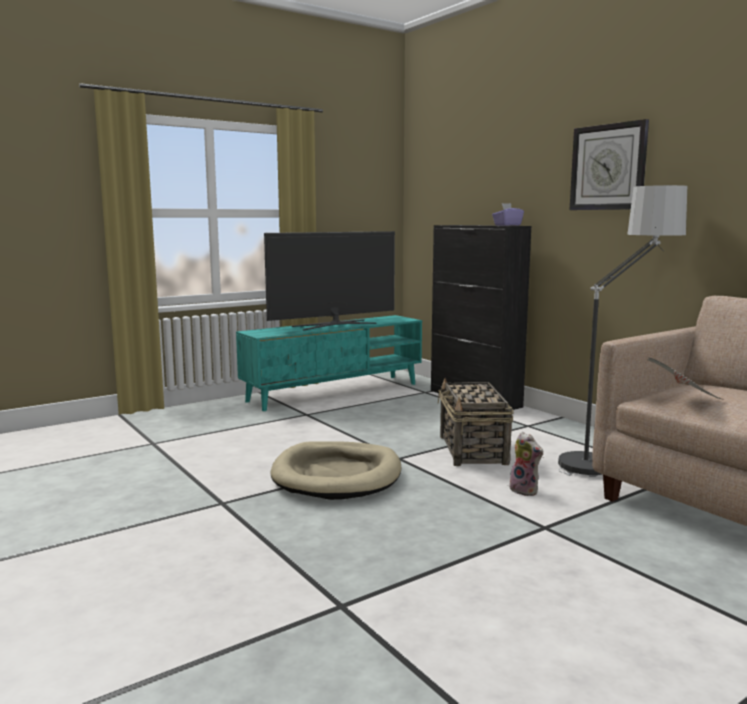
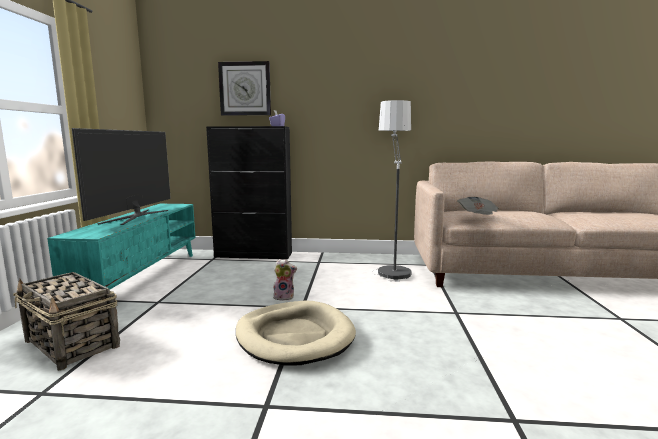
camera: 50 degrees left, 0 degrees up
basket [438,378,514,466] -> basket moved to [13,272,120,371]
plush toy [509,432,543,496] -> plush toy moved to [273,259,297,301]
wall clock [570,119,649,210] -> wall clock moved to [218,61,271,115]

